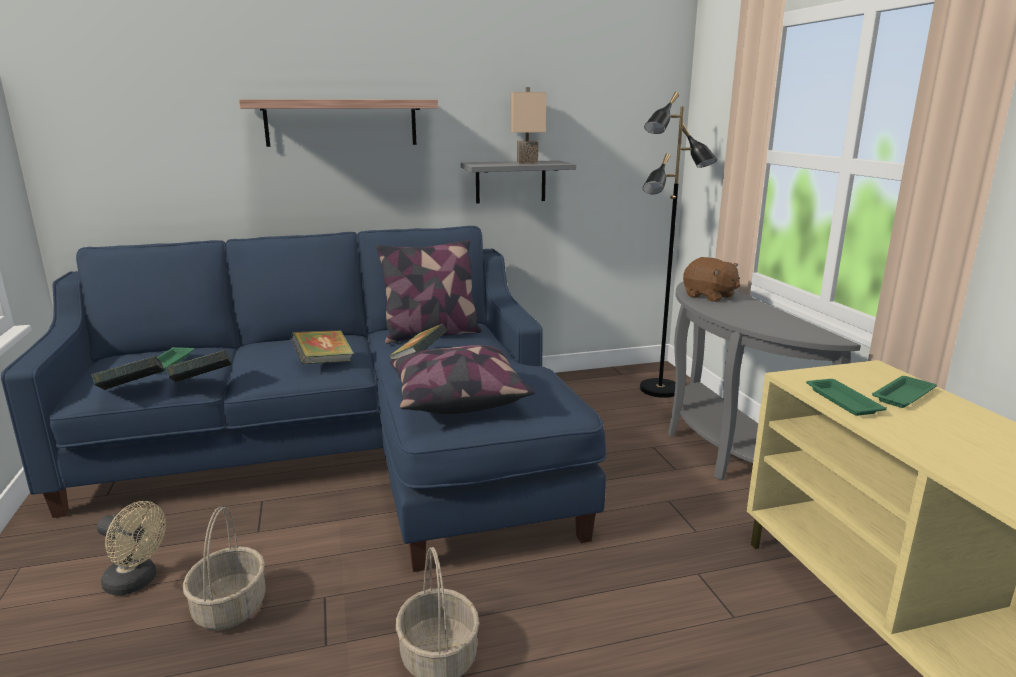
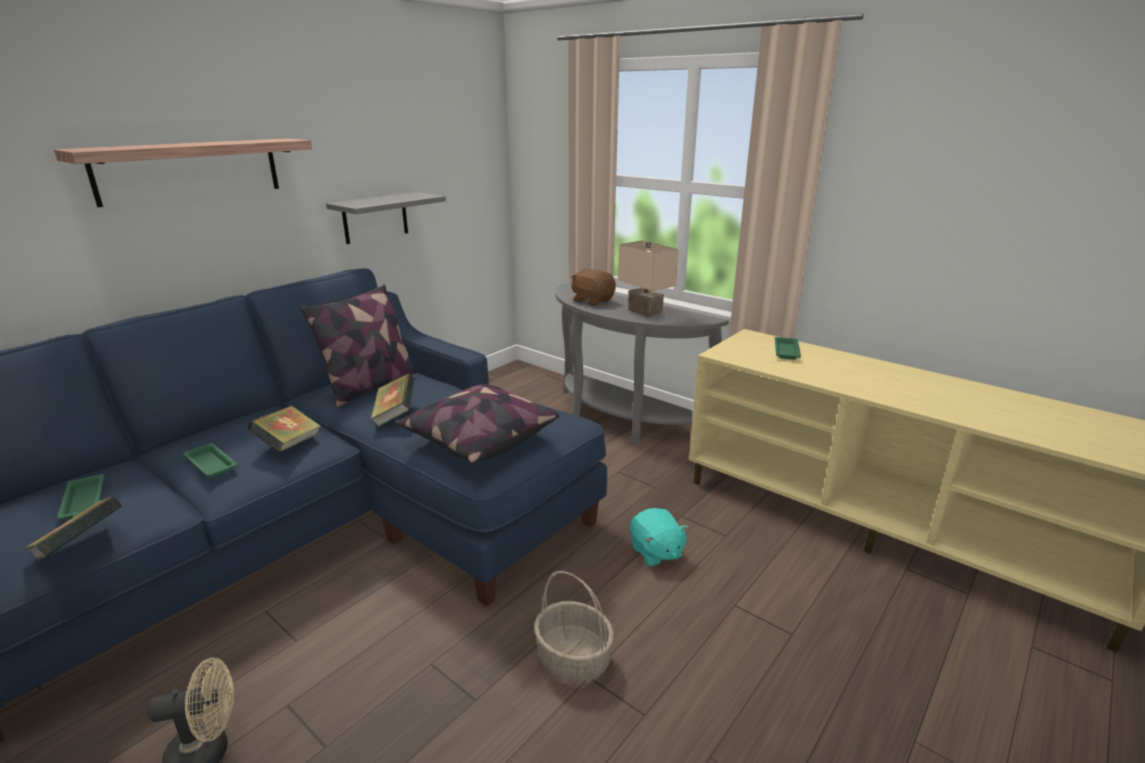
camera: 35 degrees left, 5 degrees up
book [166,350,232,382] -> none
basket [183,507,266,630] -> none
beige table lamp [511,87,546,164] -> beige table lamp moved to [618,240,679,317]
black floor lamp [640,92,717,398] -> none
brown plush toy [683,257,740,302] -> brown plush toy turned 150 degrees counterclockwise [571,269,616,306]
green tray [806,379,887,416] -> green tray moved to [183,443,238,477]
none -> turquoise plush toy [630,508,689,567]

